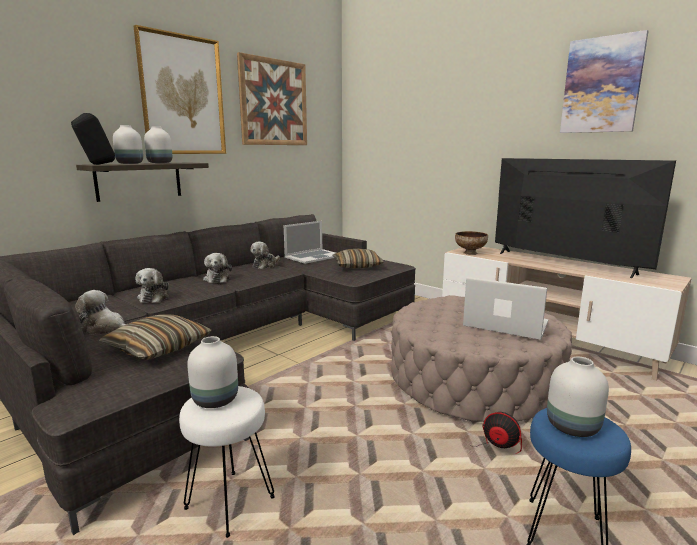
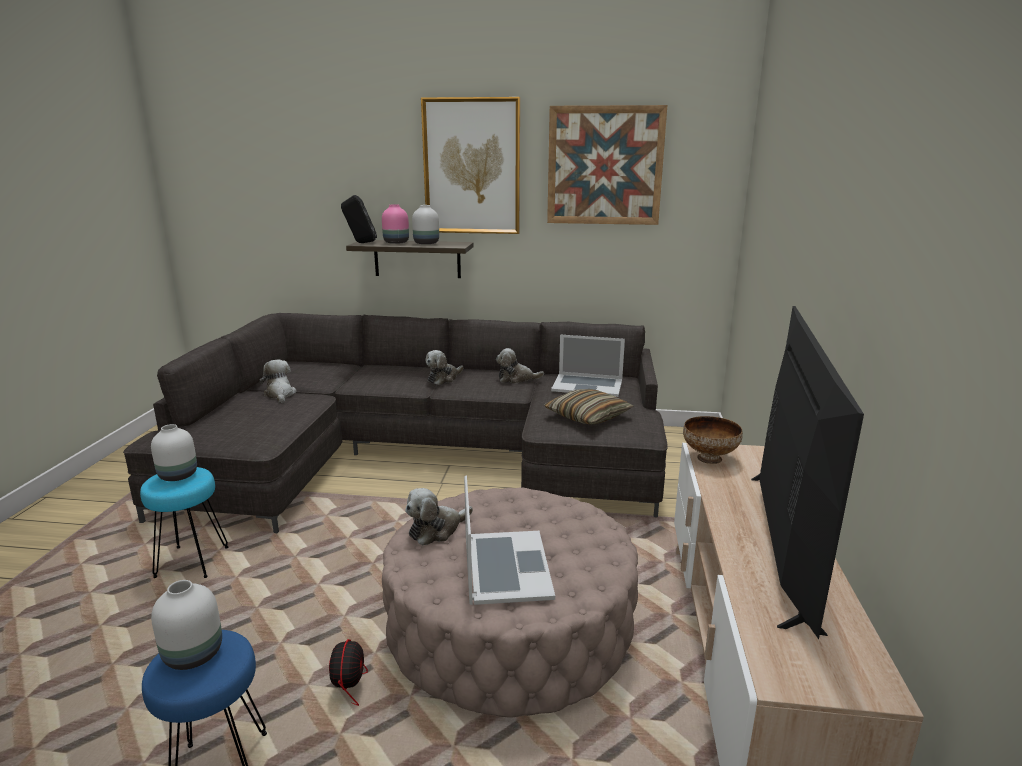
camera: 55 degrees right, 5 degrees up
pillow [99,314,211,360] -> none
white vase [113,125,143,164] -> pink vase [382,204,409,244]
plush toy [136,268,169,303] -> plush toy moved to [405,488,473,546]
white stool [179,386,275,538] -> turquoise stool [140,467,228,578]
picture [560,30,649,133] -> none

